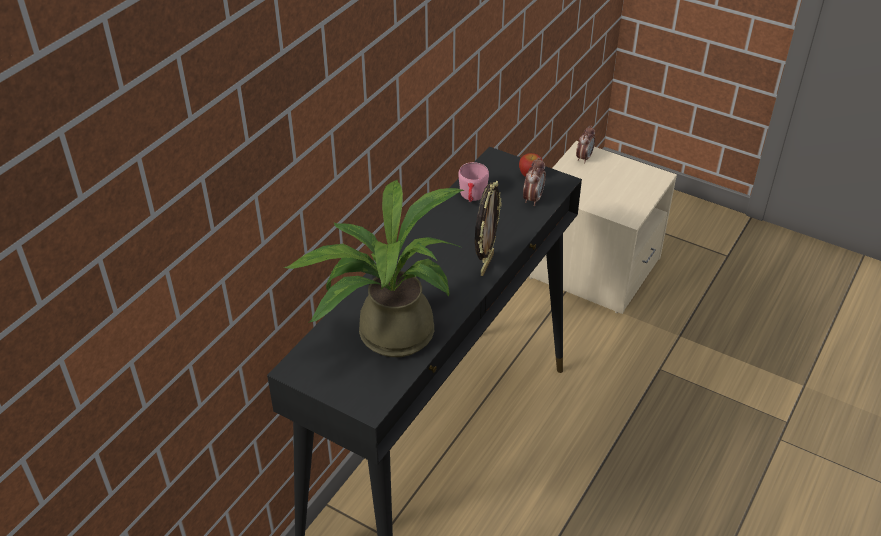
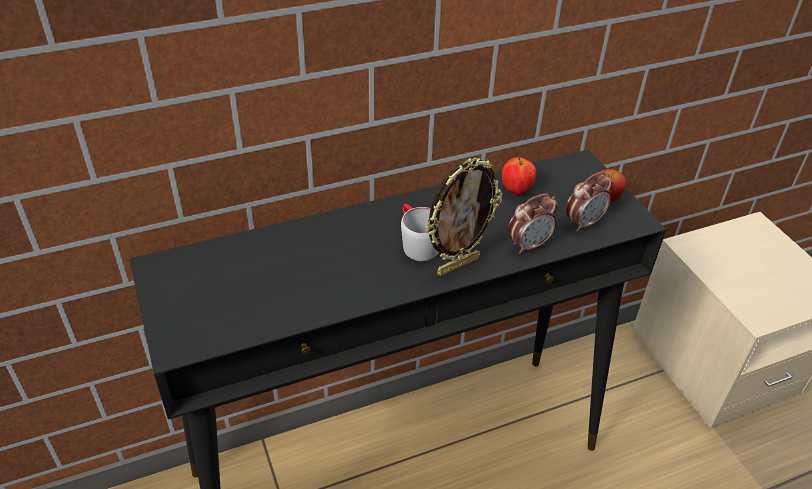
camera: 35 degrees right, 0 degrees up
potted plant [283,179,465,357] -> none
pink mug [458,162,489,202] -> apple [502,157,536,195]
alarm clock [576,126,595,164] -> alarm clock moved to [508,194,558,254]
none -> grey mug [401,204,438,261]

